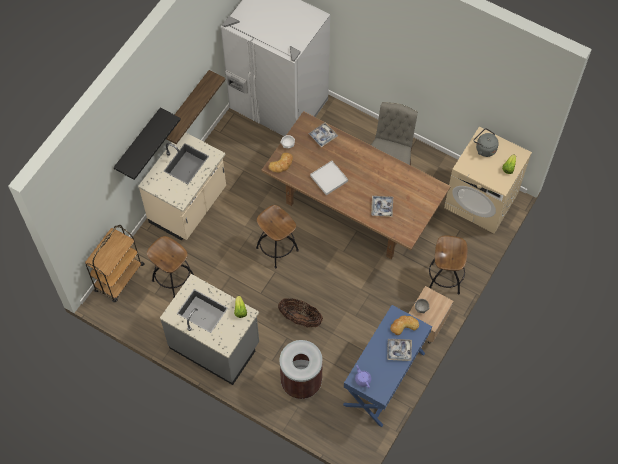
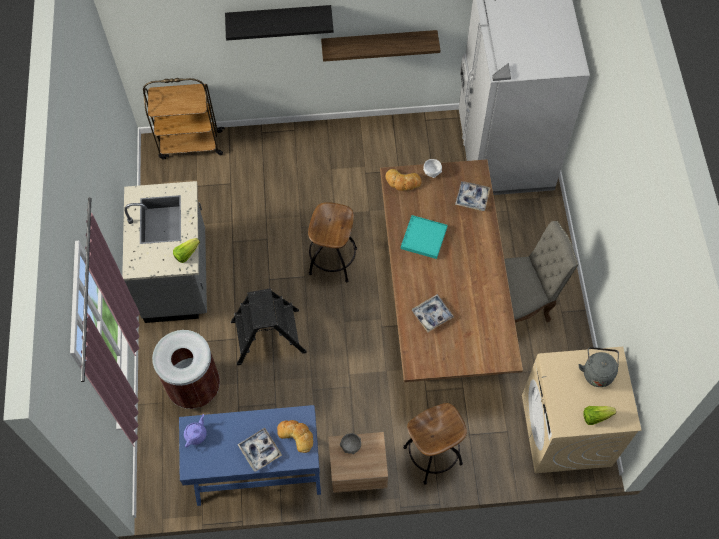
camera: 55 degrees right, 0 degrees up
beige counter [138,132,226,241] -> none
brown stool [147,236,194,298] -> none
basket [278,298,323,327] -> black step ladder [231,288,307,365]
white tray [310,161,348,195] -> turquoise tray [401,215,447,259]

